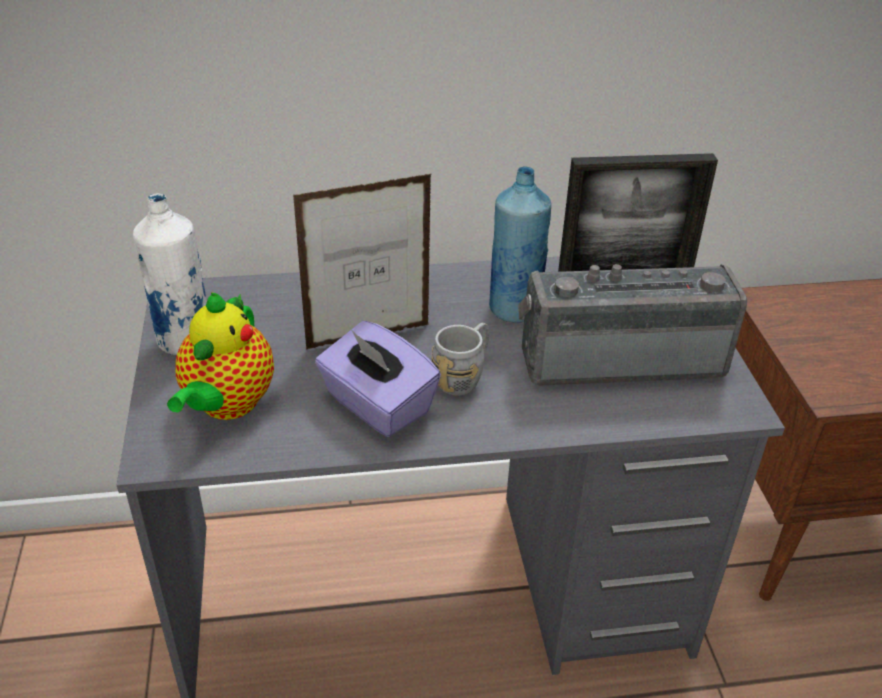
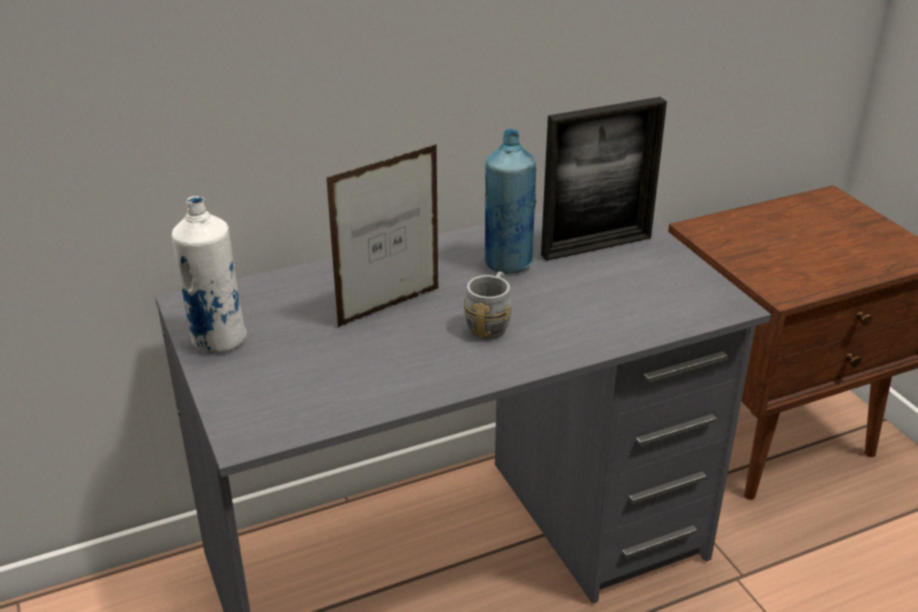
camera: 15 degrees left, 5 degrees down
teapot [167,293,274,420] -> none
purple tissue box [315,321,441,437] -> none
radio [518,264,747,385] -> none

